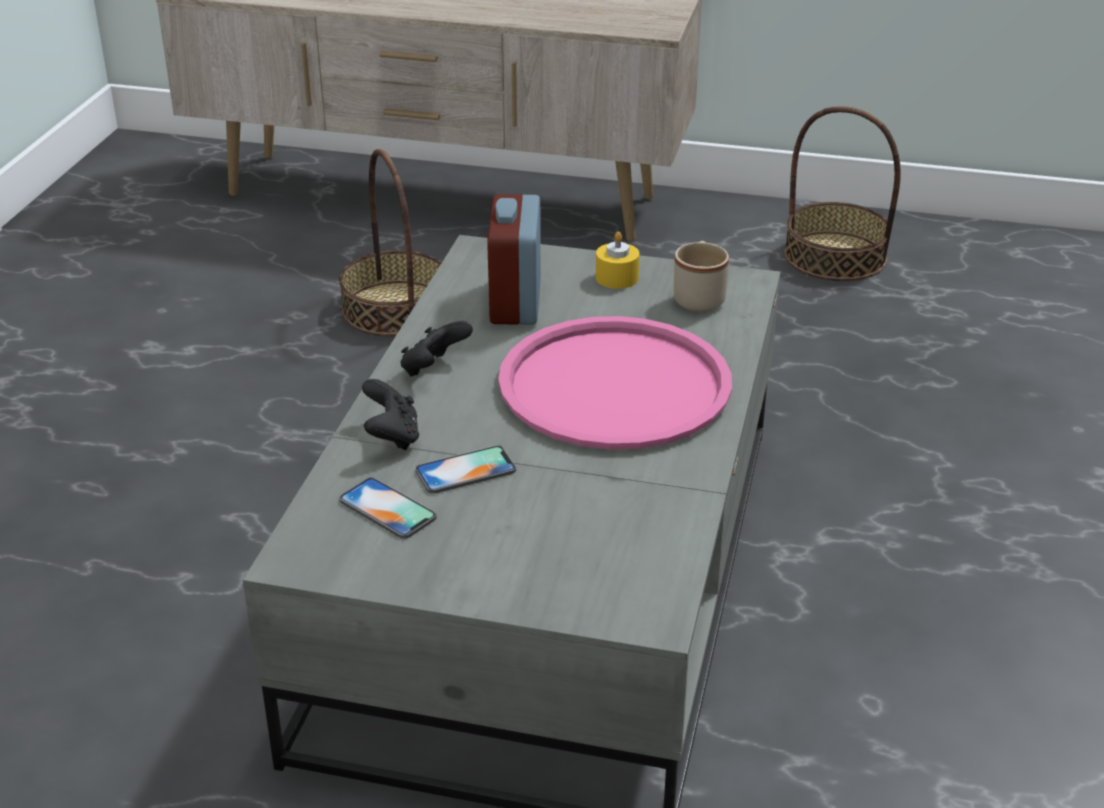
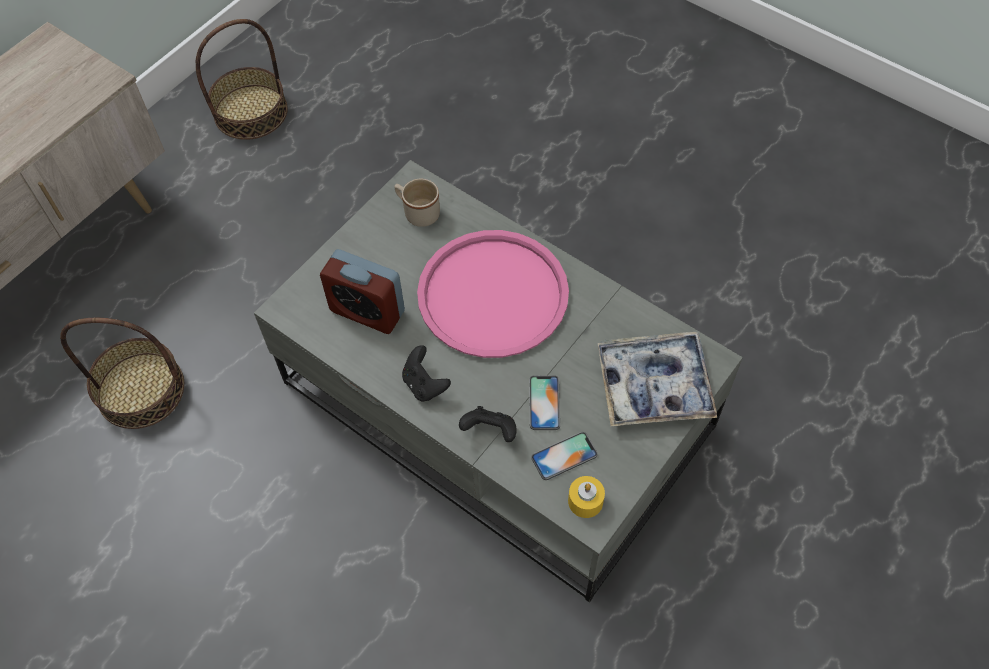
camera: 65 degrees left, 25 degrees up
yellow candle [596,231,640,289] -> yellow candle moved to [568,476,605,518]
none -> tray [597,332,717,426]

